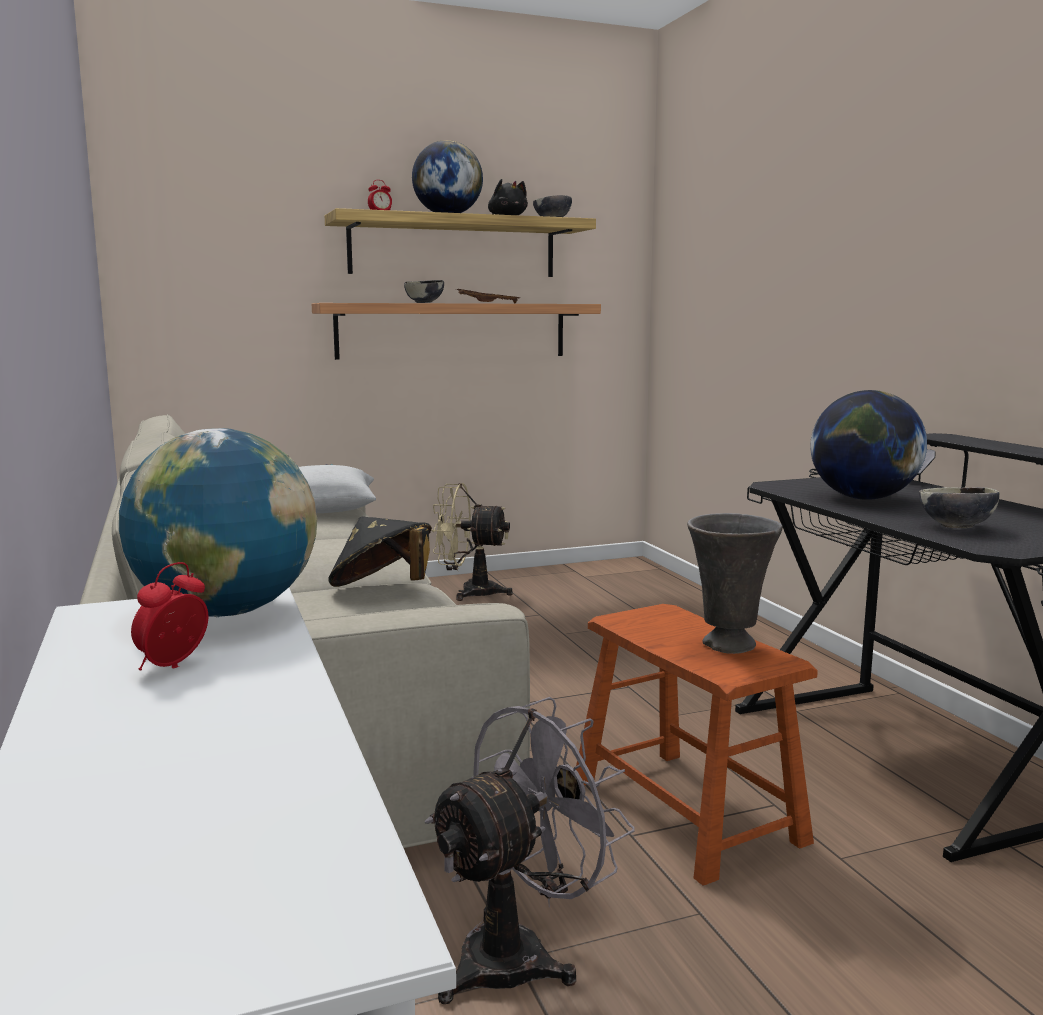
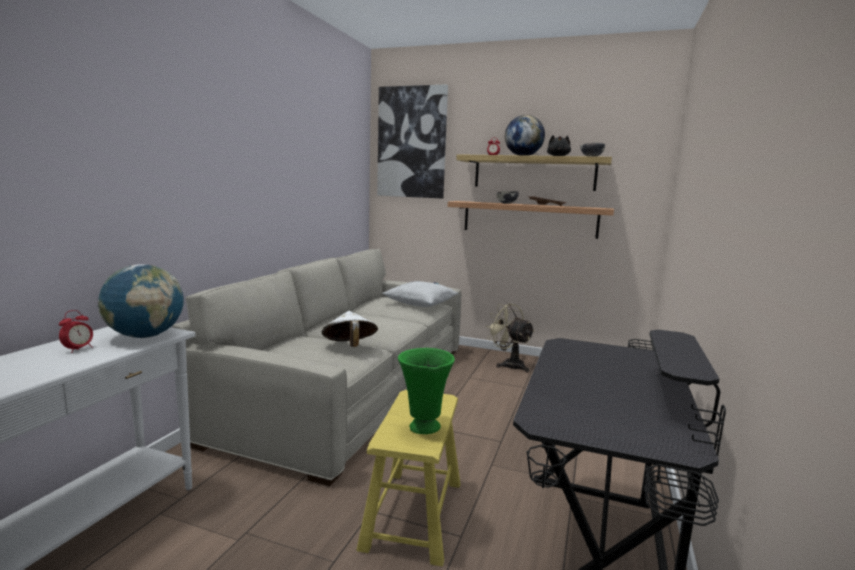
camera: 40 degrees right, 0 degrees up
alarm clock [131,562,208,671] -> alarm clock turned 135 degrees clockwise [59,310,93,353]
black hat [329,516,432,587] -> white hat [322,311,378,347]
grey fan [424,697,635,1004] -> none
brown stool [576,604,818,886] -> yellow stool [357,390,460,566]
grey vase [687,513,783,654] -> green vase [398,348,455,434]
globe [810,390,927,500] -> none
bowl [919,487,1000,528] -> none
none -> picture [377,84,448,198]

